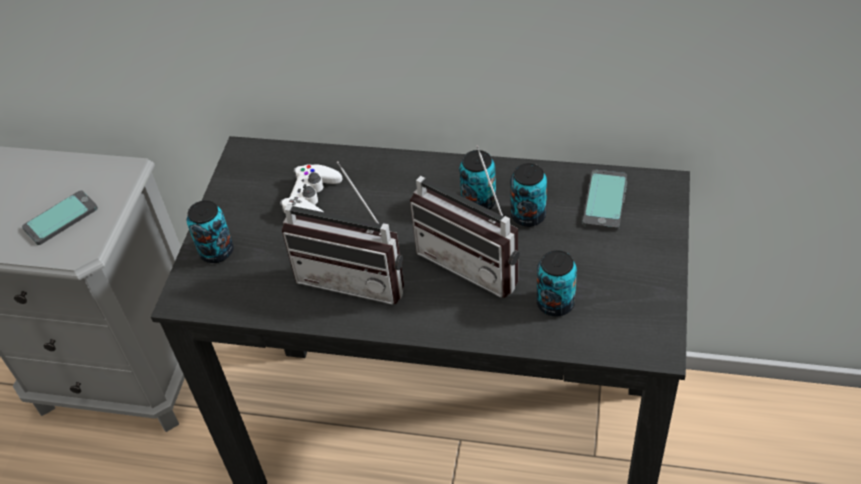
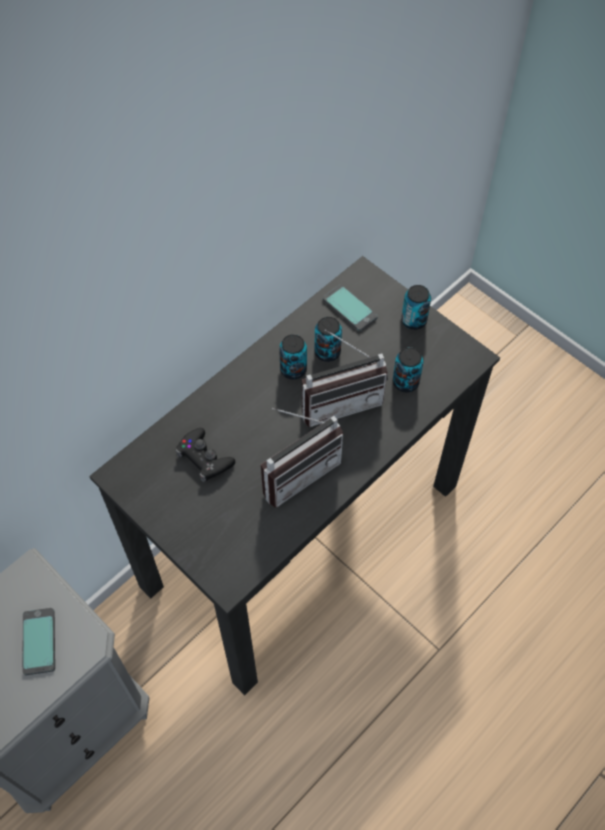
camera: 60 degrees left, 10 degrees up
can [187,200,234,263] -> can moved to [401,285,431,330]
white game controller [280,164,342,213] -> black game controller [175,428,235,482]

